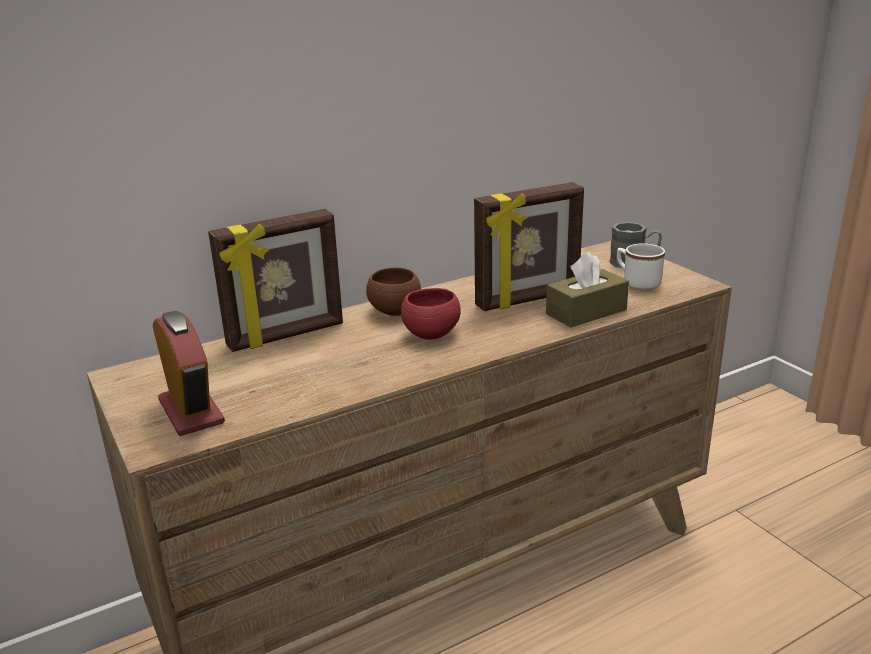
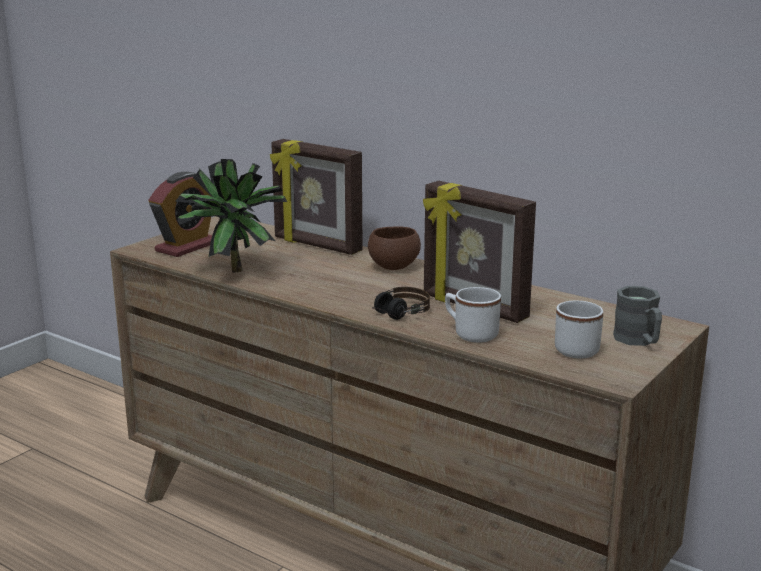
camera: 65 degrees right, 5 degrees down
red bowl [401,288,461,340] -> none
brown tissue box [546,252,629,328] -> white mug [445,287,501,343]
none -> potted plant [175,159,287,273]
none -> headphones [372,287,430,320]

